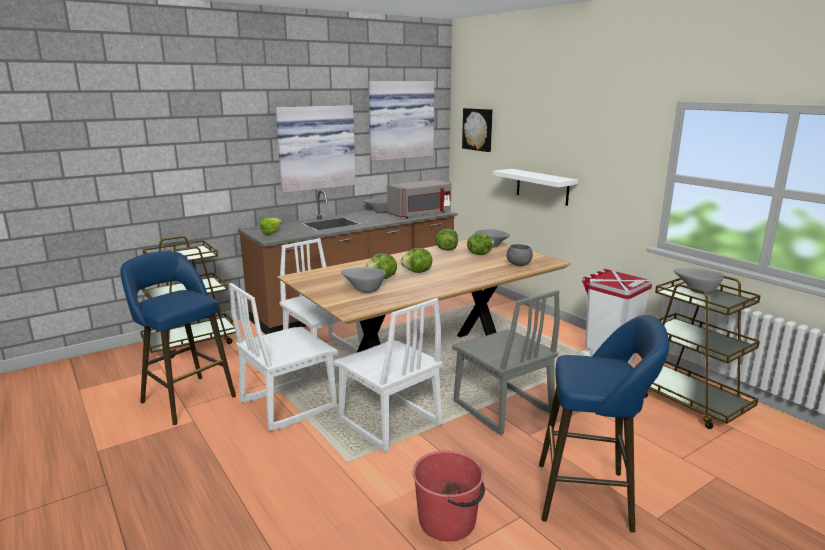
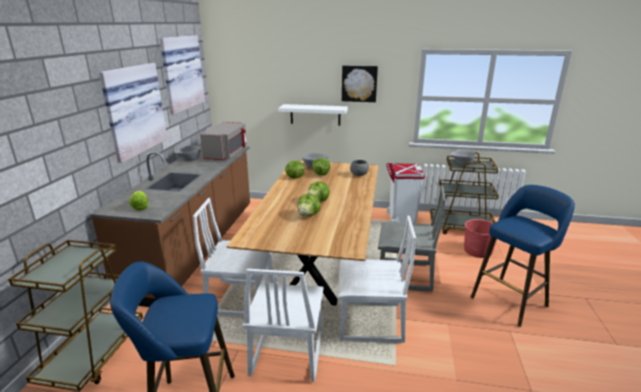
camera: 45 degrees left, 5 degrees up
grey bowl [341,268,386,293] -> none
red bucket [413,450,485,541] -> red bucket moved to [464,219,497,258]
picture [462,108,493,152] -> picture moved to [342,66,378,102]

